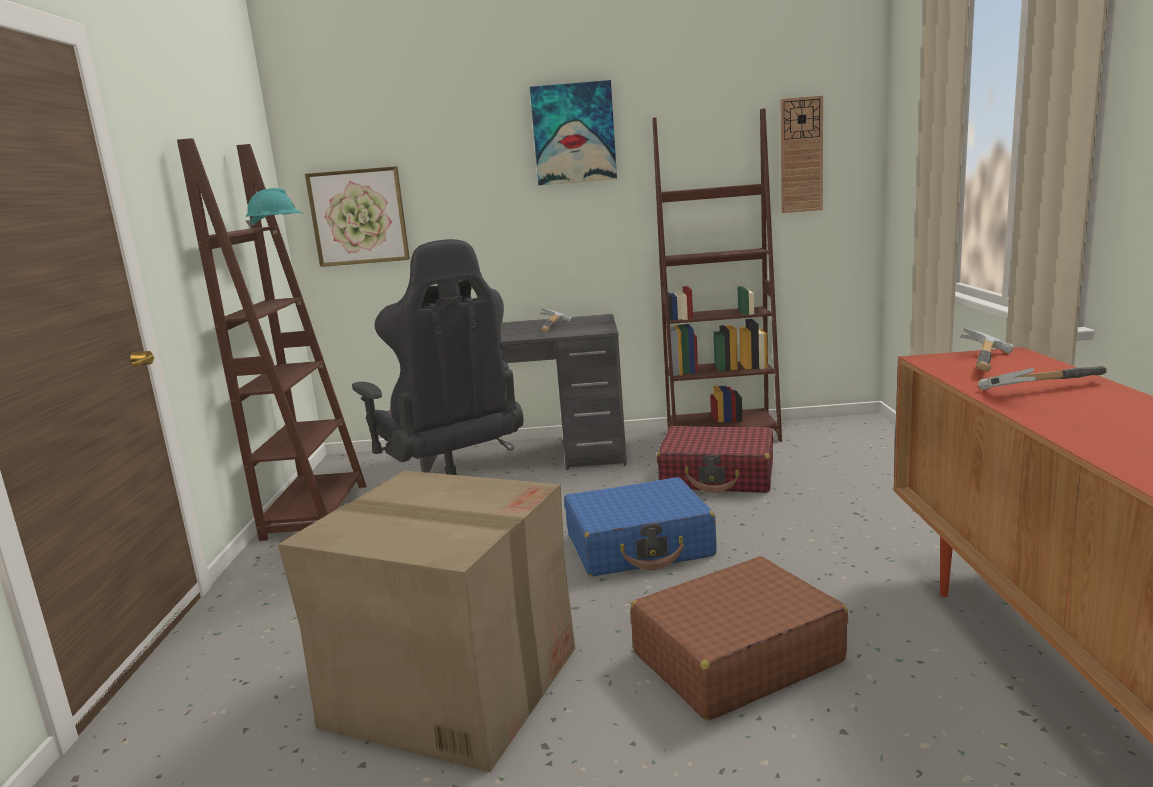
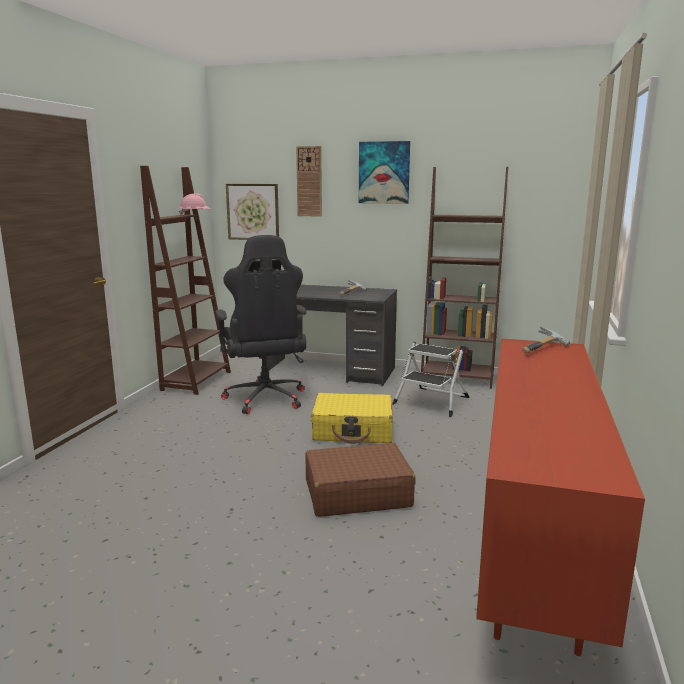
camera: 15 degrees right, 0 degrees up
turquoise hard hat [245,188,302,228] -> pink hard hat [179,193,211,215]
cardboard box [278,471,575,772] -> none
blue suitcase [564,477,717,577] -> yellow suitcase [311,393,393,444]
red suitcase [657,426,773,493] -> step ladder [392,342,470,417]
wall clock [781,95,823,213] -> wall clock moved to [296,146,322,217]
hammer [978,366,1107,390] -> none

